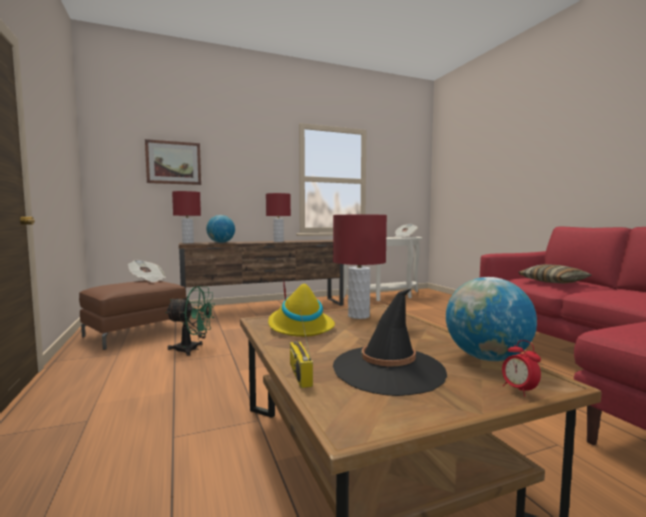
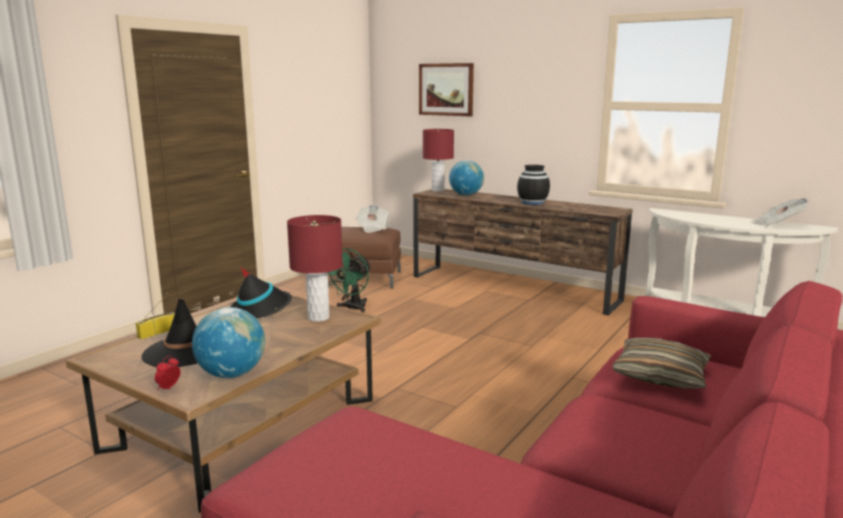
camera: 55 degrees right, 10 degrees up
green fan [165,286,215,356] -> green fan turned 60 degrees clockwise [328,248,371,312]
red table lamp [266,193,291,242] -> black vase [517,165,550,205]
yellow hat [268,278,335,337] -> black hat [230,267,292,318]

